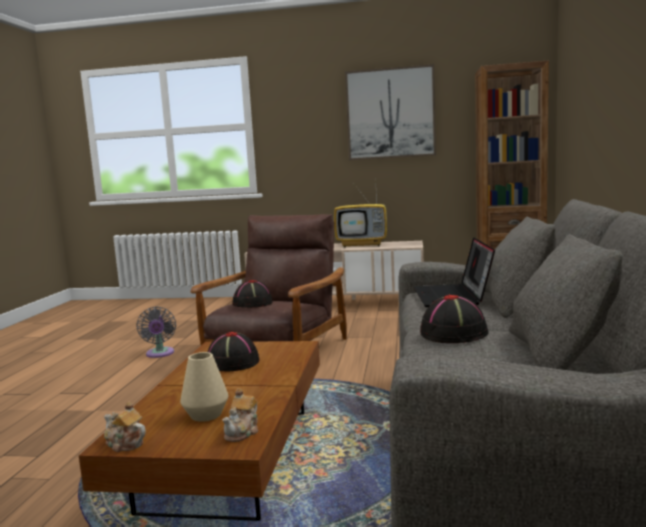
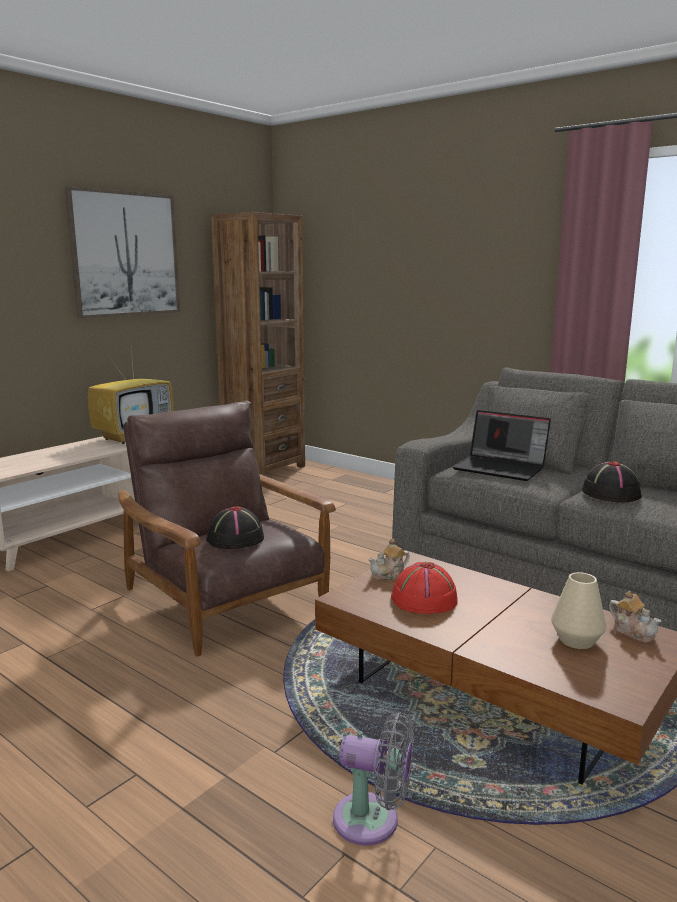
camera: 60 degrees left, 5 degrees up
teapot [104,402,146,452] -> teapot moved to [368,538,410,580]
grey fan [136,306,176,358] -> grey fan moved to [333,712,414,846]
black hat [208,332,259,372] -> red hat [391,562,458,614]

